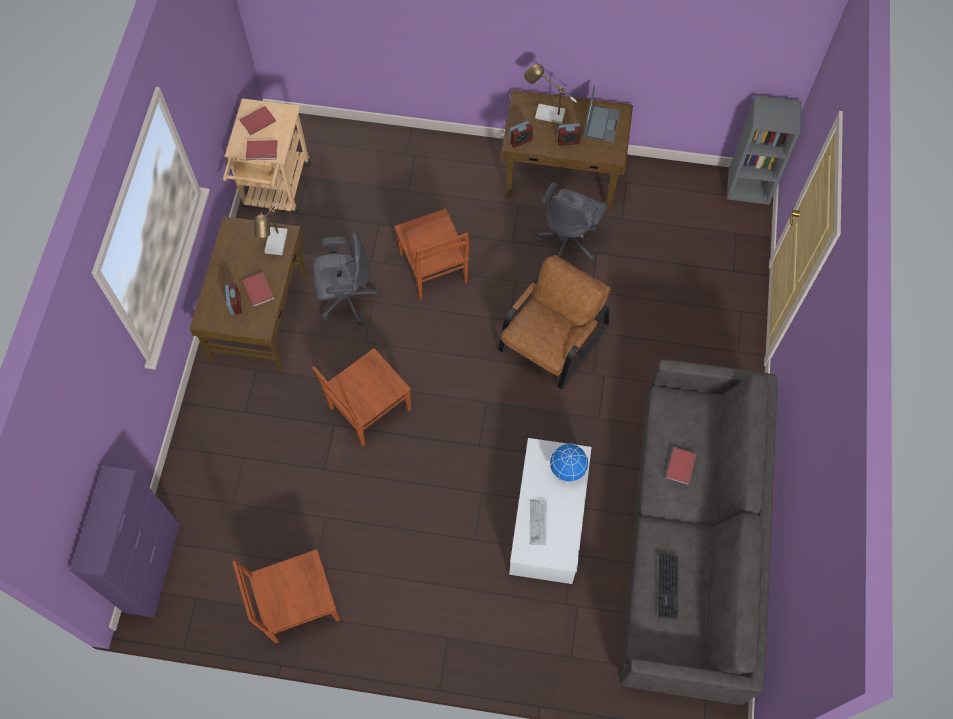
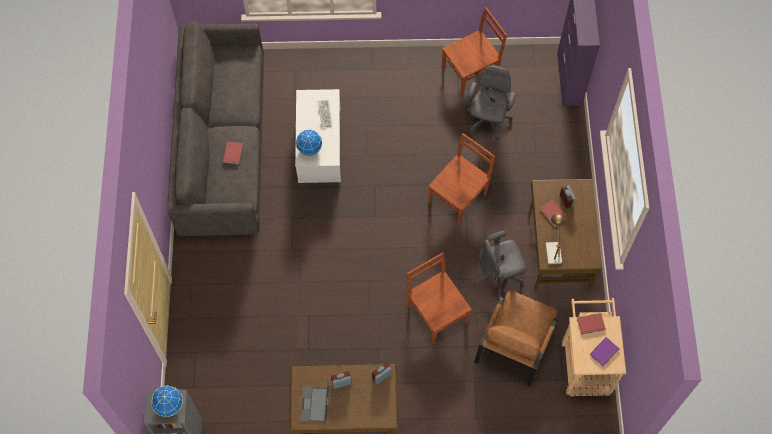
camera: 170 degrees right, 0 degrees up
red book [239,106,276,135] -> purple book [589,337,619,366]
brown armchair [498,255,611,389] -> brown armchair moved to [474,290,558,386]
table lamp [524,64,578,124] -> none
grey office chair [537,182,608,261] -> grey office chair moved to [467,65,516,140]
keyboard [658,554,678,619] -> none
none -> globe [151,385,183,417]

